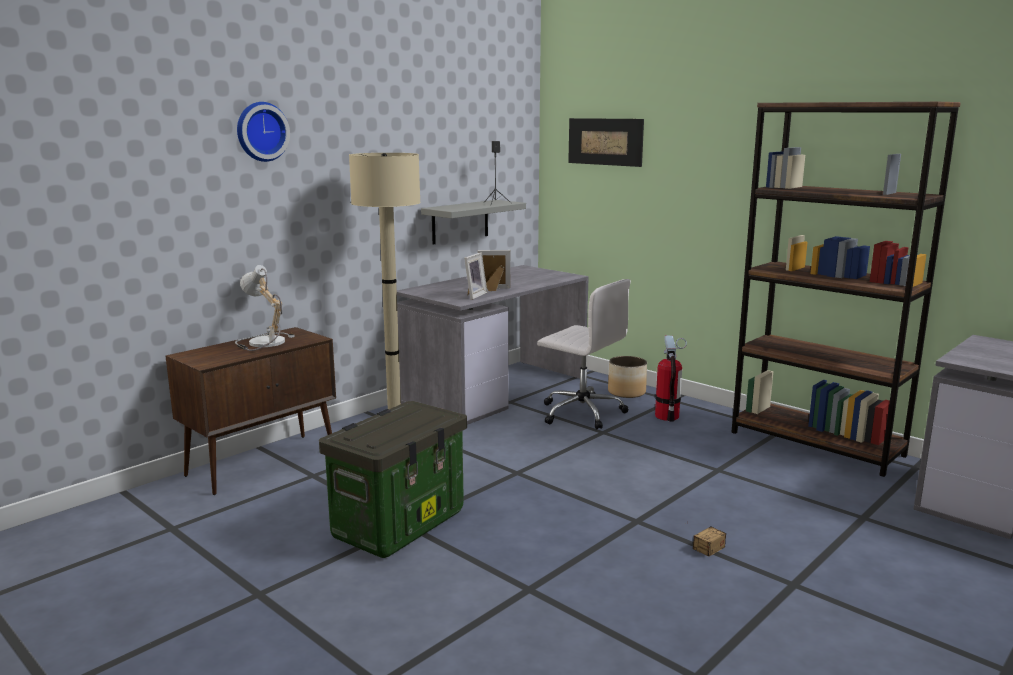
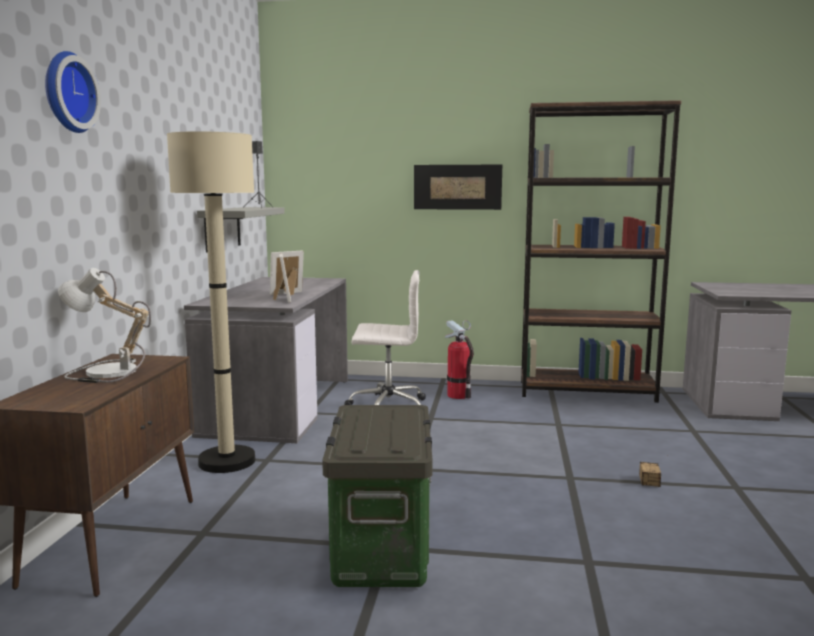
camera: 35 degrees left, 5 degrees down
picture [568,118,644,167] -> picture moved to [414,165,502,210]
planter [608,356,647,398] -> none

